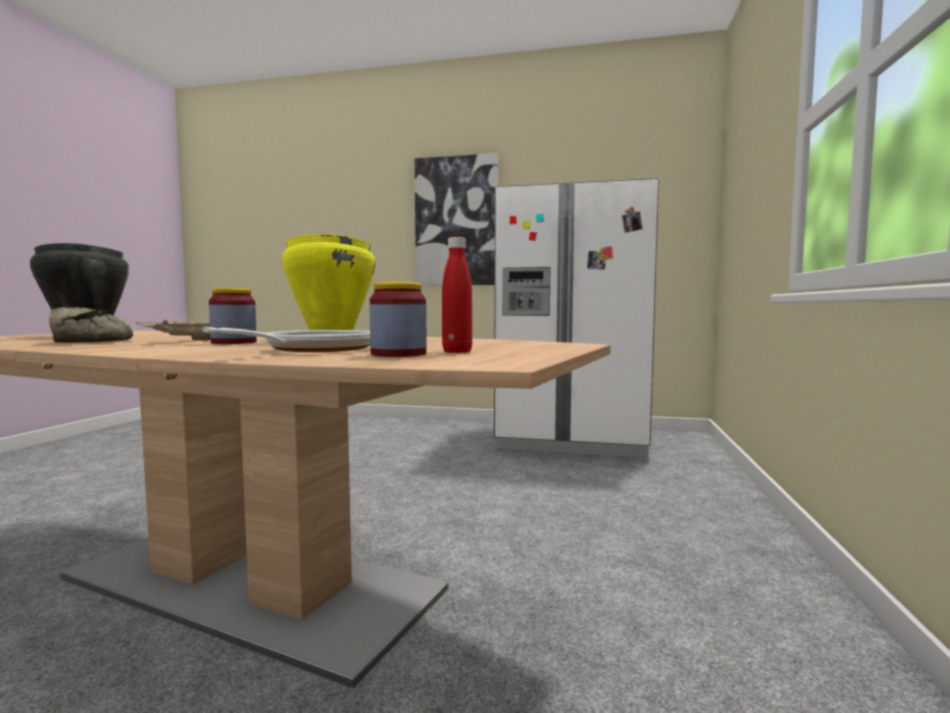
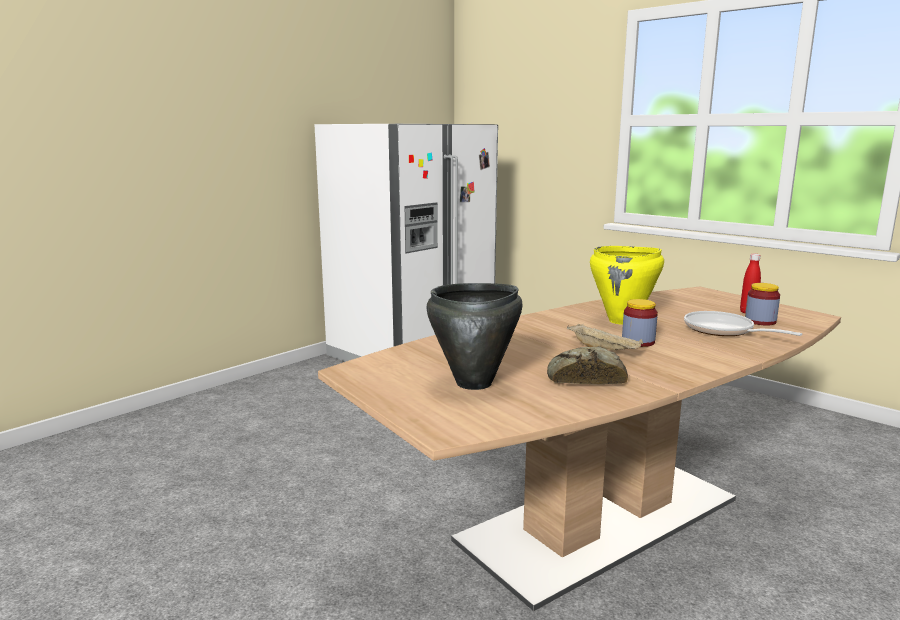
camera: 60 degrees left, 10 degrees up
picture [415,153,498,286] -> none

